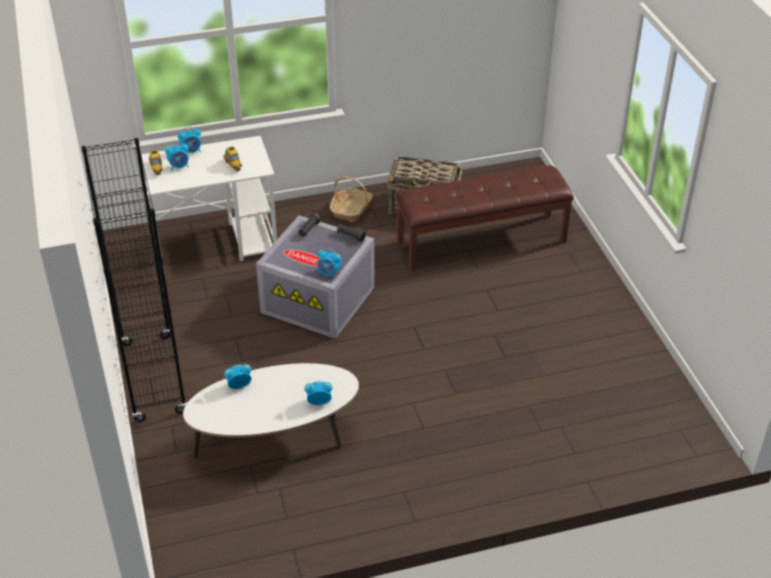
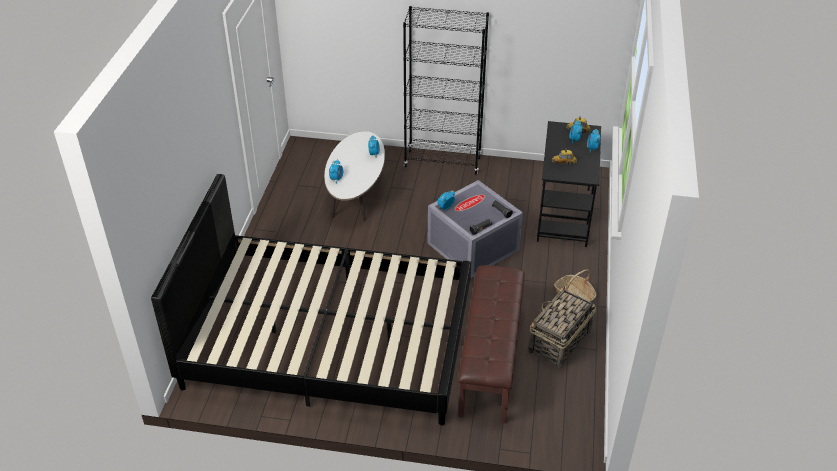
camera: 115 degrees right, 0 degrees up
white desk [141,136,277,274] -> black desk [537,121,601,247]
none -> black bed [151,174,471,425]

